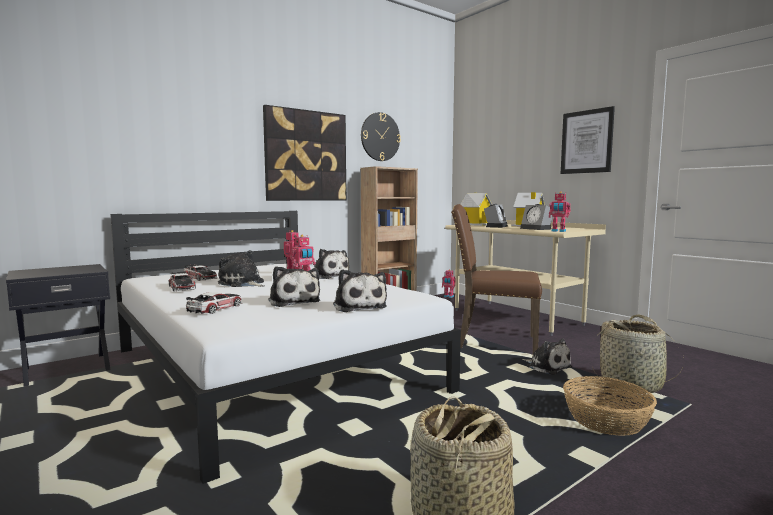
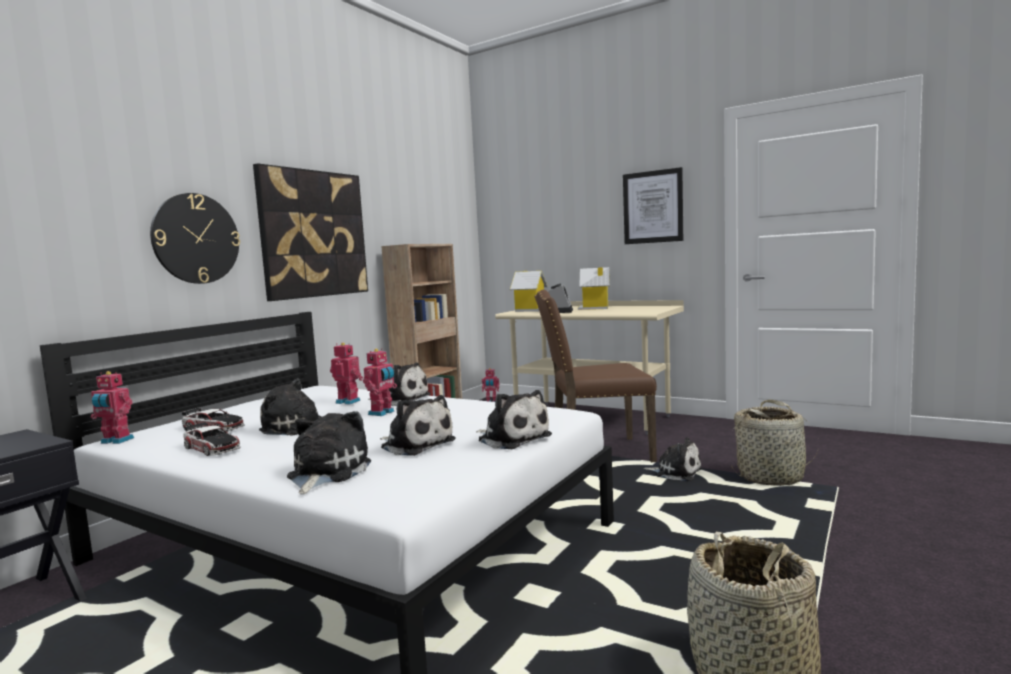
camera: 20 degrees left, 0 degrees up
toy car [186,292,242,314] -> plush toy [287,411,371,494]
wall clock [361,112,401,161] -> wall clock moved to [150,193,240,284]
alarm clock [520,204,552,230] -> none
toy robot [549,191,571,232] -> toy robot moved to [91,371,134,444]
basket [563,376,657,436] -> none

